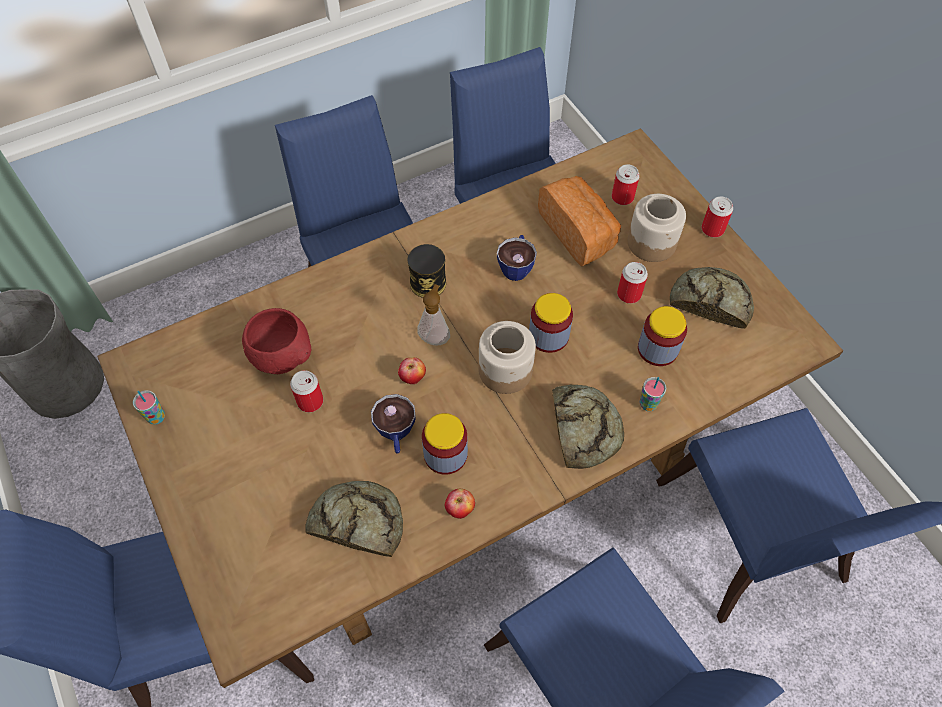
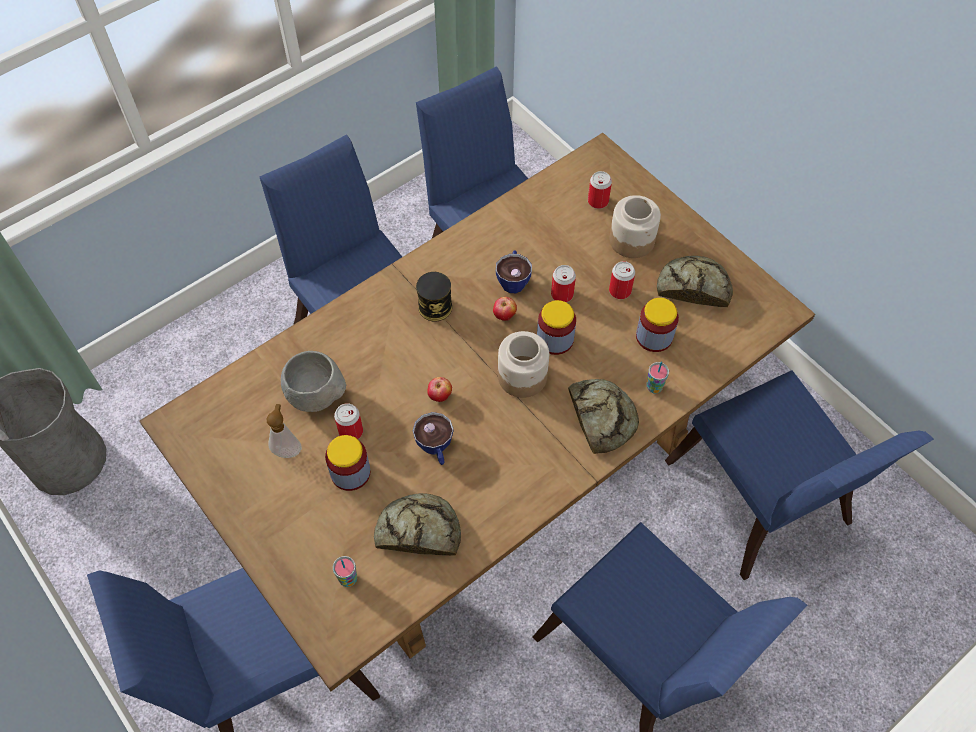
camera: 10 degrees left, 0 degrees up
cup [133,390,165,425] -> cup moved to [333,556,357,587]
red bowl [242,308,312,374] -> grey bowl [281,351,346,412]
soap dispenser [417,284,450,346] -> soap dispenser moved to [267,404,302,458]
jar [422,413,468,475] -> jar moved to [325,435,371,491]
apple [445,489,475,519] -> apple moved to [493,297,517,321]
bread [538,176,621,267] -> none
can [701,196,733,238] -> can moved to [551,265,576,302]

